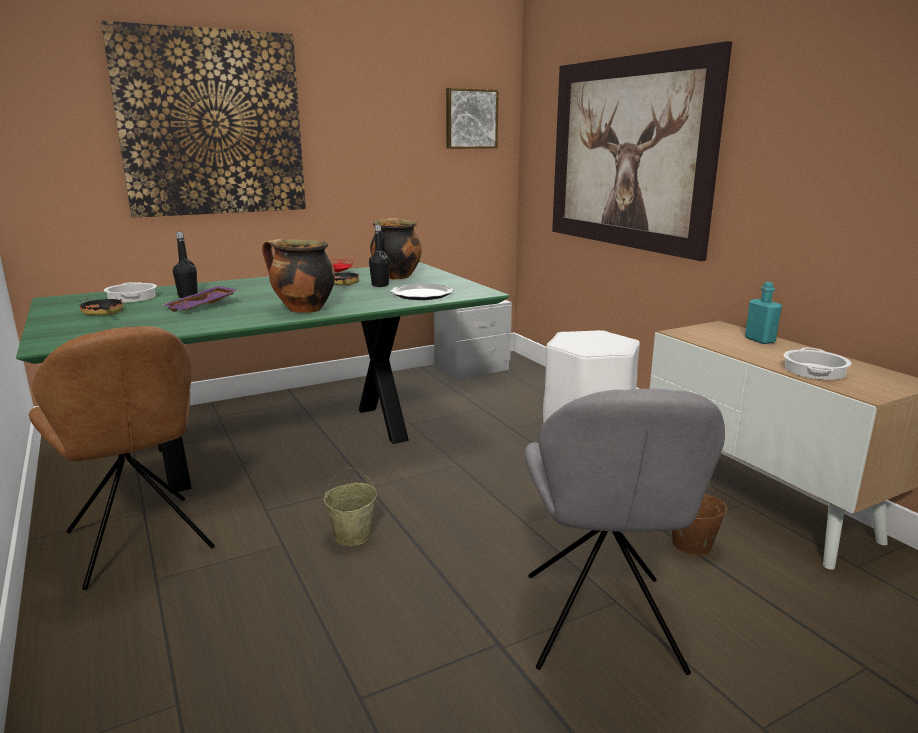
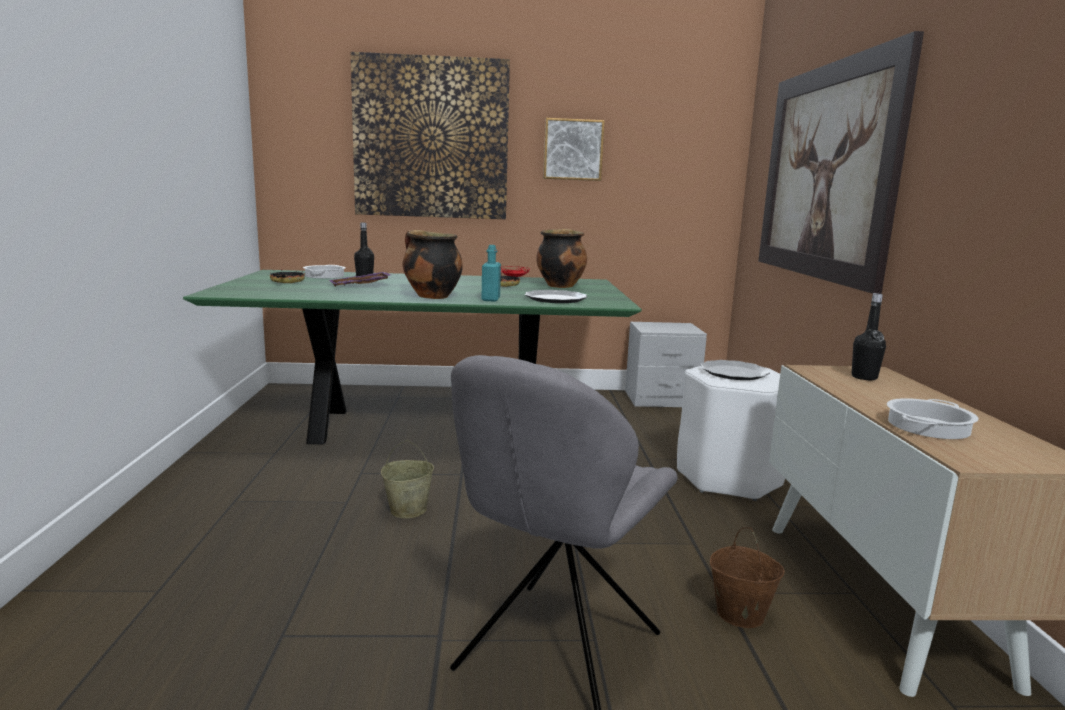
camera: 25 degrees right, 5 degrees down
brown chair [29,326,215,590] -> none
black bottle [369,225,390,287] -> black bottle moved to [851,293,886,380]
picture [446,88,499,149] -> picture moved to [543,118,605,181]
turquoise bottle [745,282,782,344] -> turquoise bottle moved to [482,245,501,302]
none -> plate [700,360,770,380]

